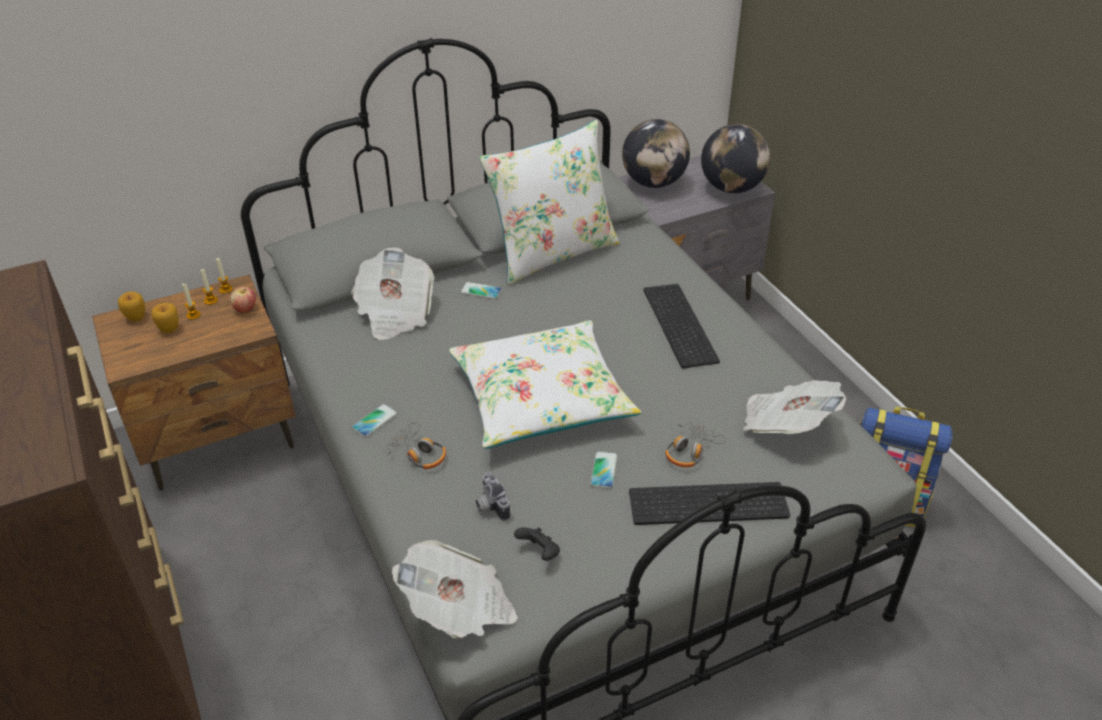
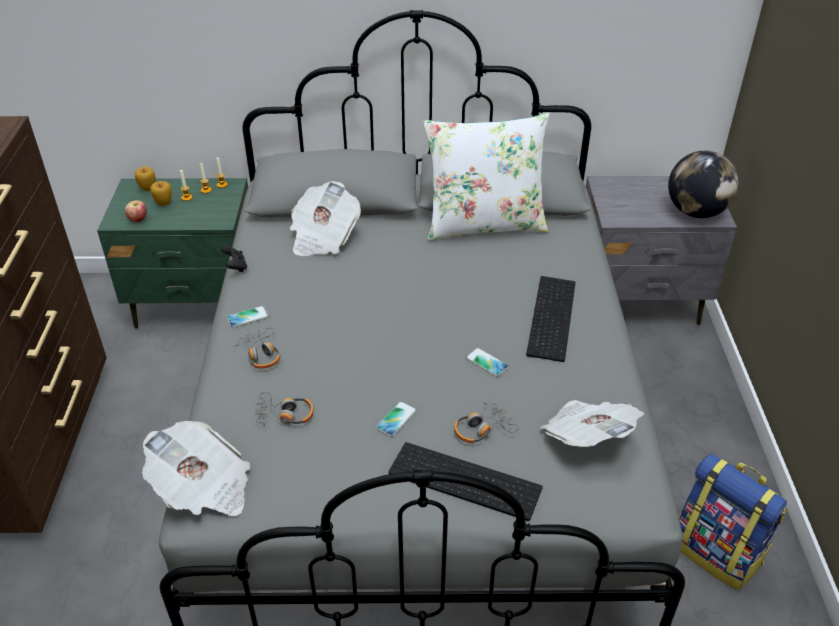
camera: 25 degrees right, 0 degrees up
brown nightstand [92,274,296,491] -> green nightstand [97,178,248,329]
apple [230,287,256,313] -> apple moved to [125,200,147,222]
white pillow [449,320,641,449] -> none
phone [460,282,502,299] -> phone moved to [466,348,509,377]
camera [476,472,510,521] -> headphones [255,392,314,429]
black game controller [514,527,560,561] -> black game controller moved to [221,245,247,272]
globe [622,119,690,188] -> none

